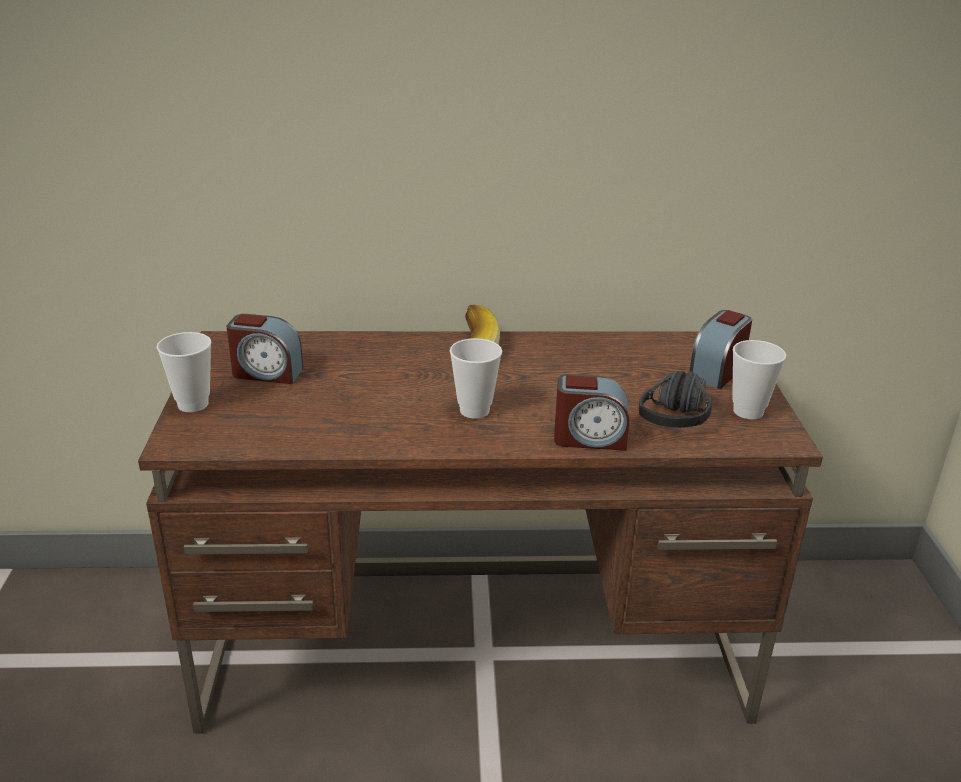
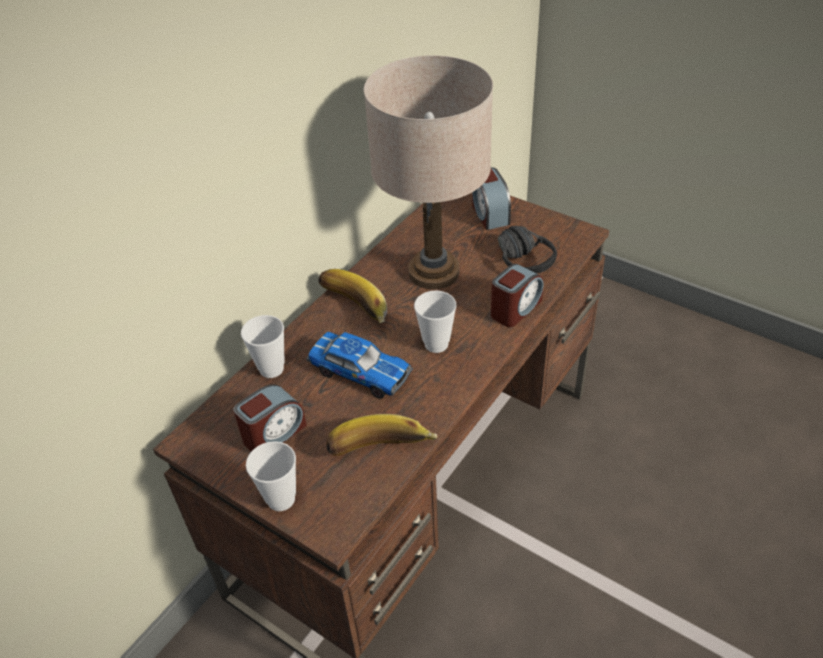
camera: 50 degrees left, 15 degrees up
cup [732,340,786,419] -> cup moved to [241,315,284,378]
none -> toy car [306,332,412,399]
none -> banana [326,414,437,456]
none -> beige table lamp [364,55,493,289]

